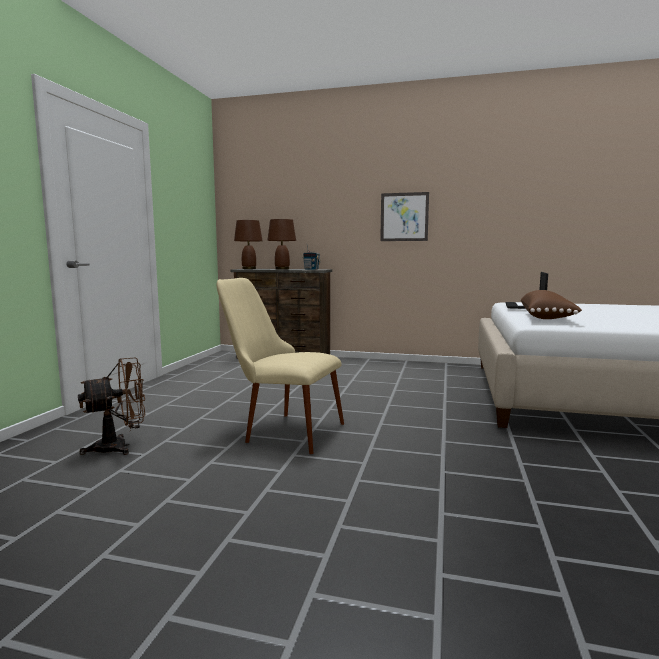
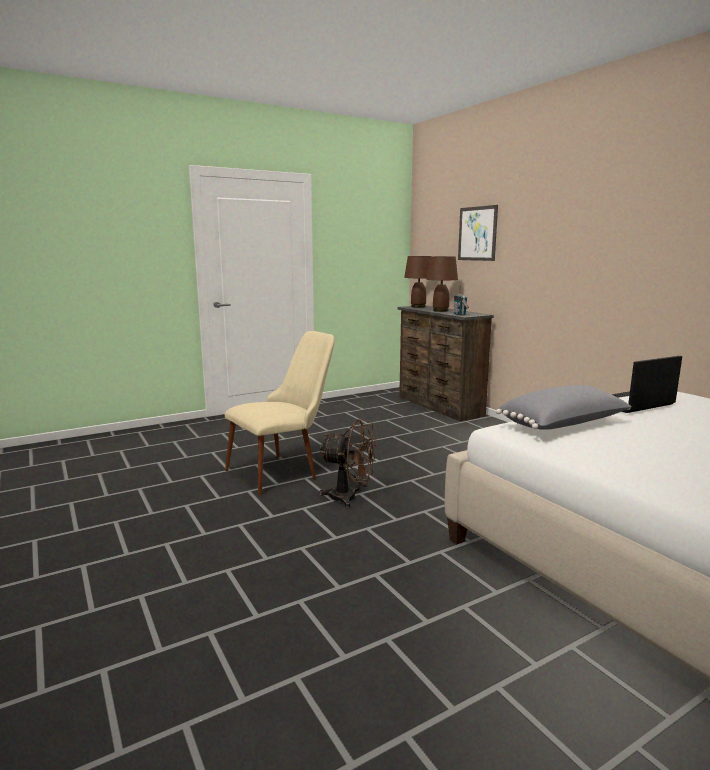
camera: 45 degrees right, 5 degrees up
brown fan [78,358,145,455] -> brown fan moved to [319,419,377,508]
beige chair [216,278,344,454] -> beige chair turned 75 degrees clockwise [225,331,335,495]
picture [380,192,429,241] -> picture moved to [458,205,498,261]
brown pillow [521,290,582,319] -> grey pillow [496,385,632,430]

